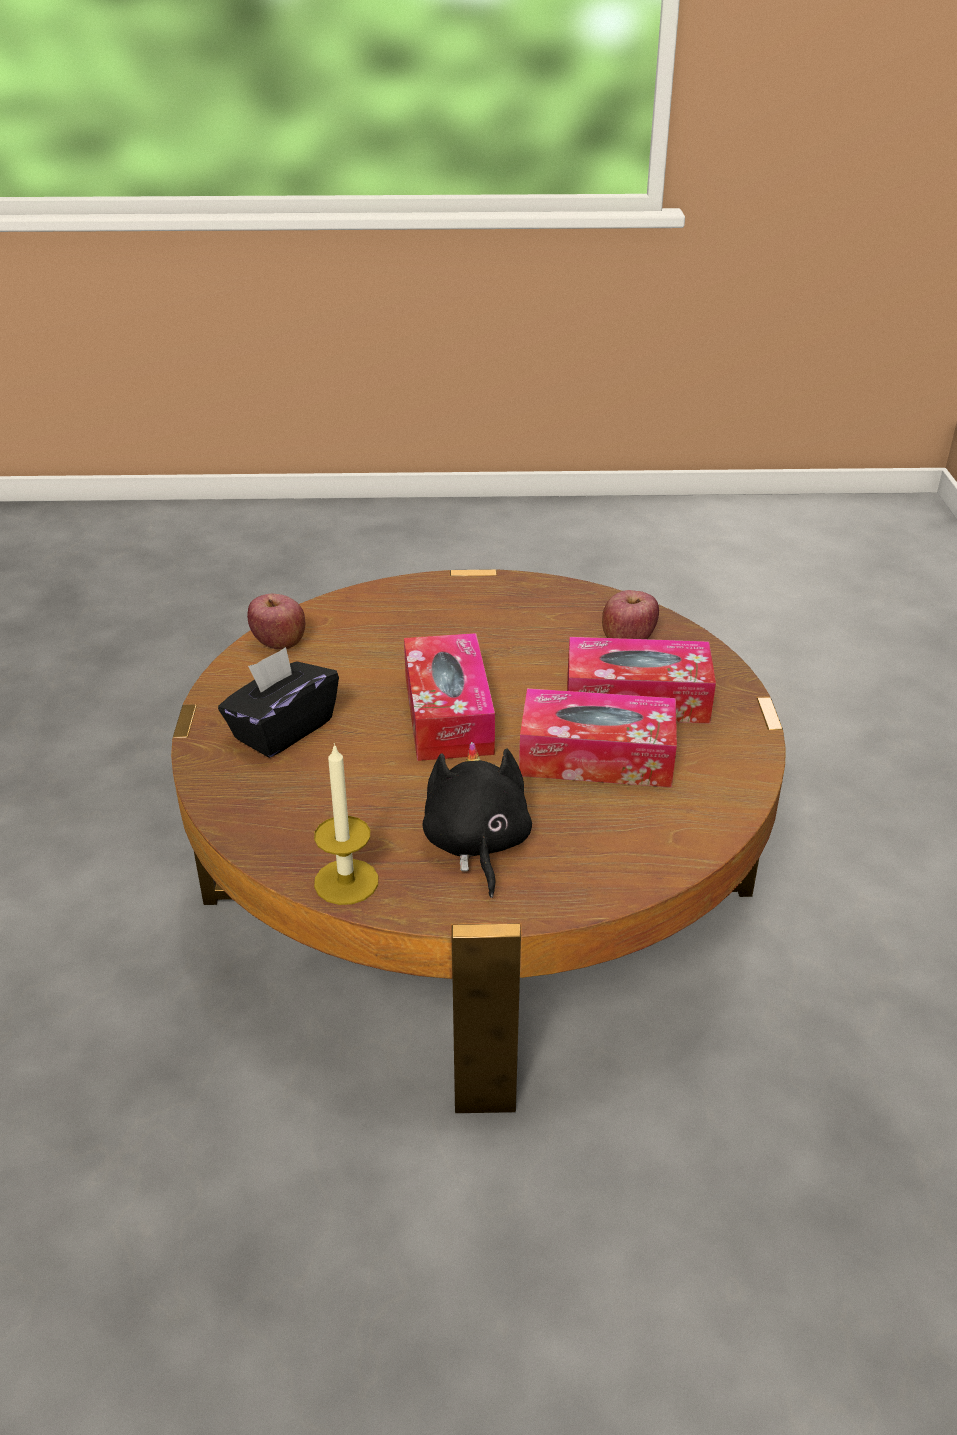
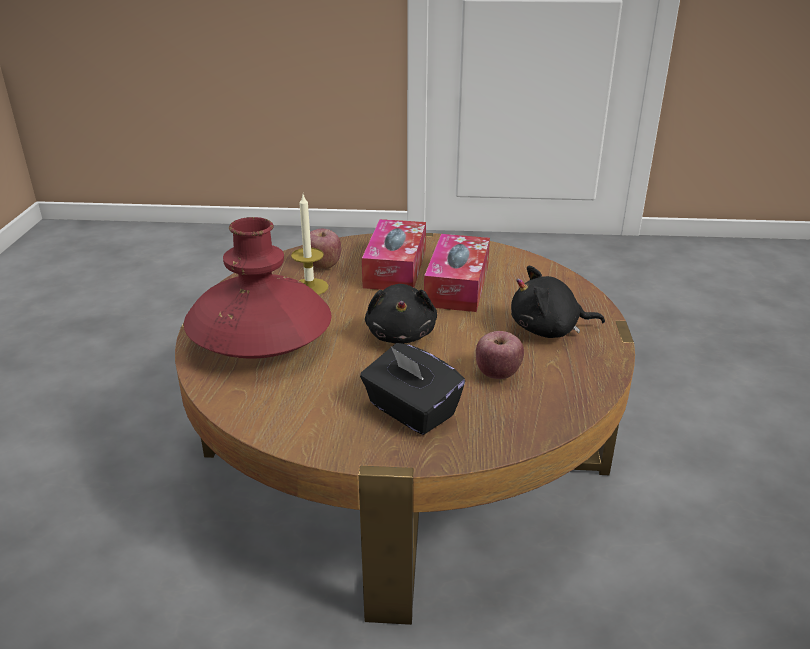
camera: 85 degrees left, 5 degrees down
apple [247,594,305,650] -> apple moved to [476,331,524,379]
candle [314,743,378,905] -> candle moved to [291,195,329,295]
tissue box [404,633,495,761] -> black plush toy [365,284,437,344]
none -> red vase [184,217,331,359]

